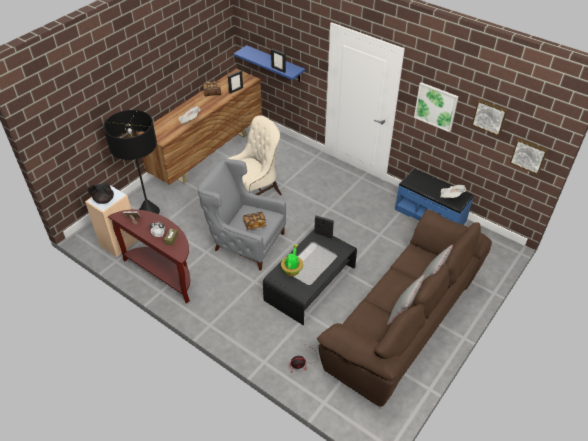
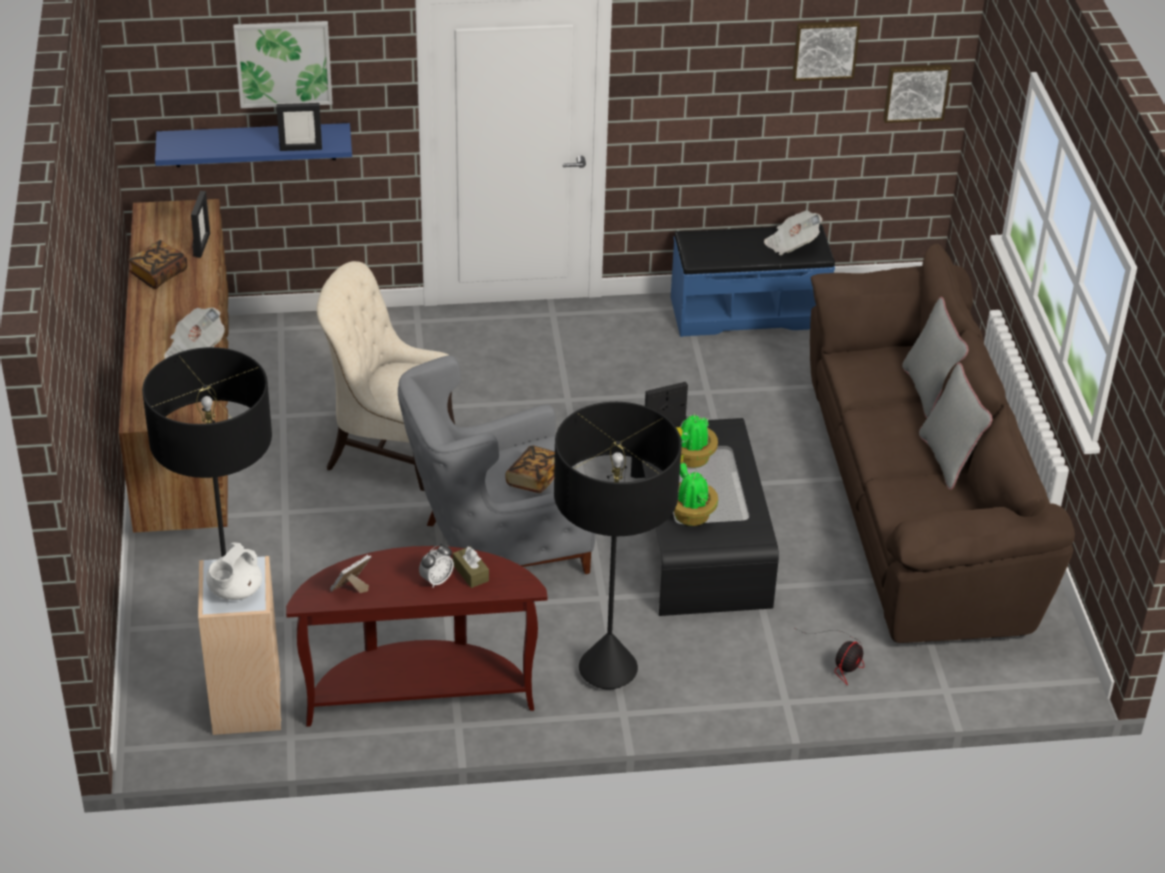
camera: 45 degrees left, 5 degrees down
black teapot [87,182,114,204] -> white teapot [206,543,262,600]
beige armchair [228,115,282,195] -> beige armchair turned 90 degrees counterclockwise [317,261,455,491]
picture [414,82,459,132] -> picture moved to [234,21,333,108]
none -> black floor lamp [554,402,682,689]
none -> potted plant [676,411,718,468]

